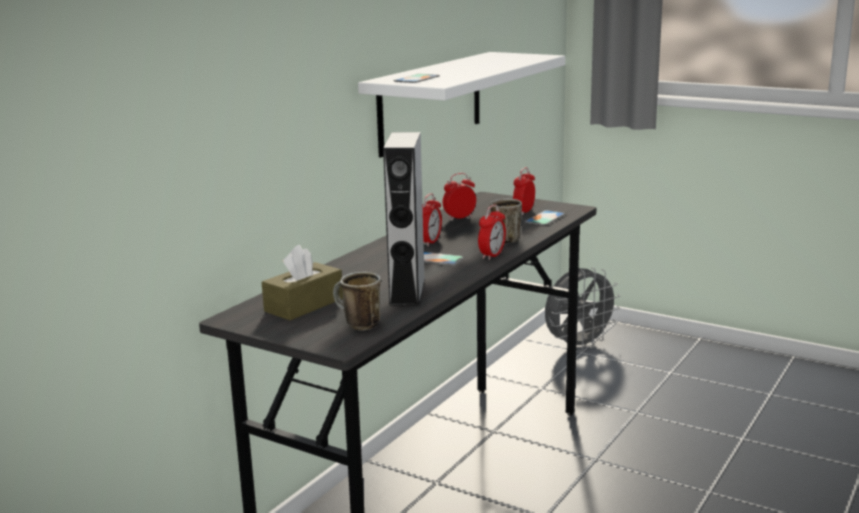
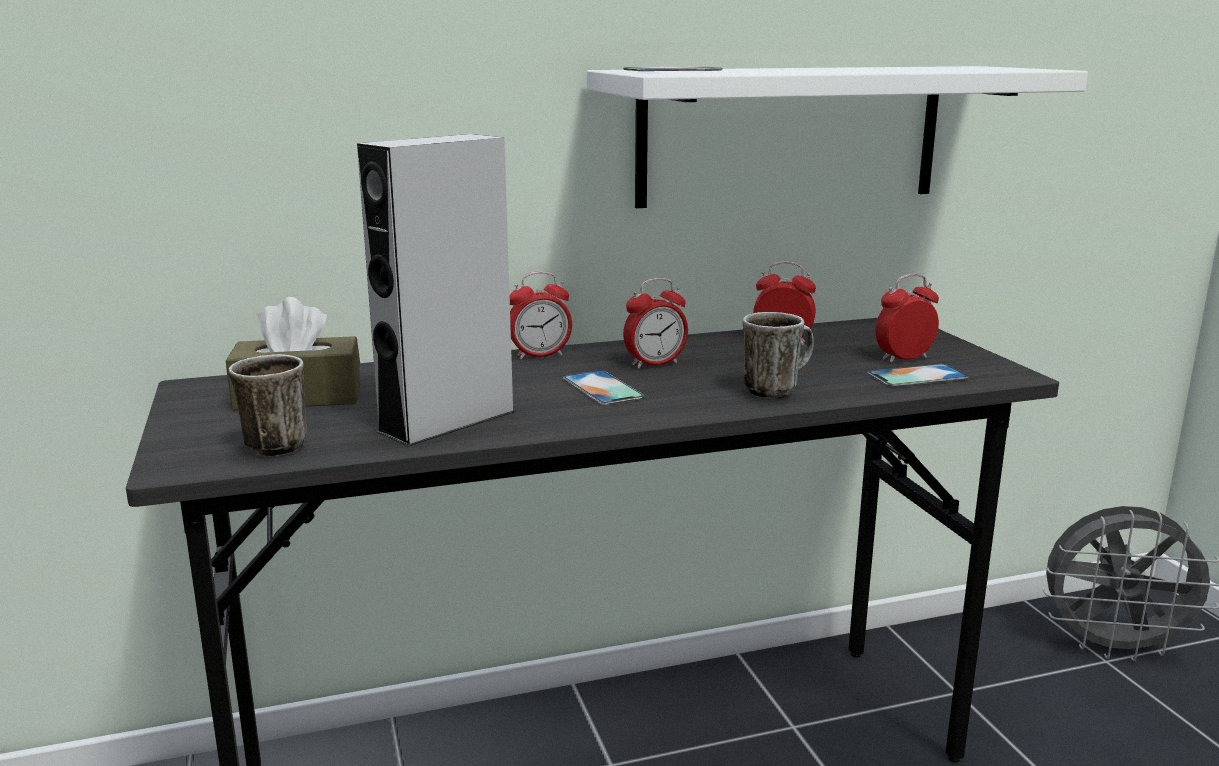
camera: 40 degrees right, 0 degrees up
alarm clock [478,205,506,260] -> alarm clock moved to [510,272,572,359]

